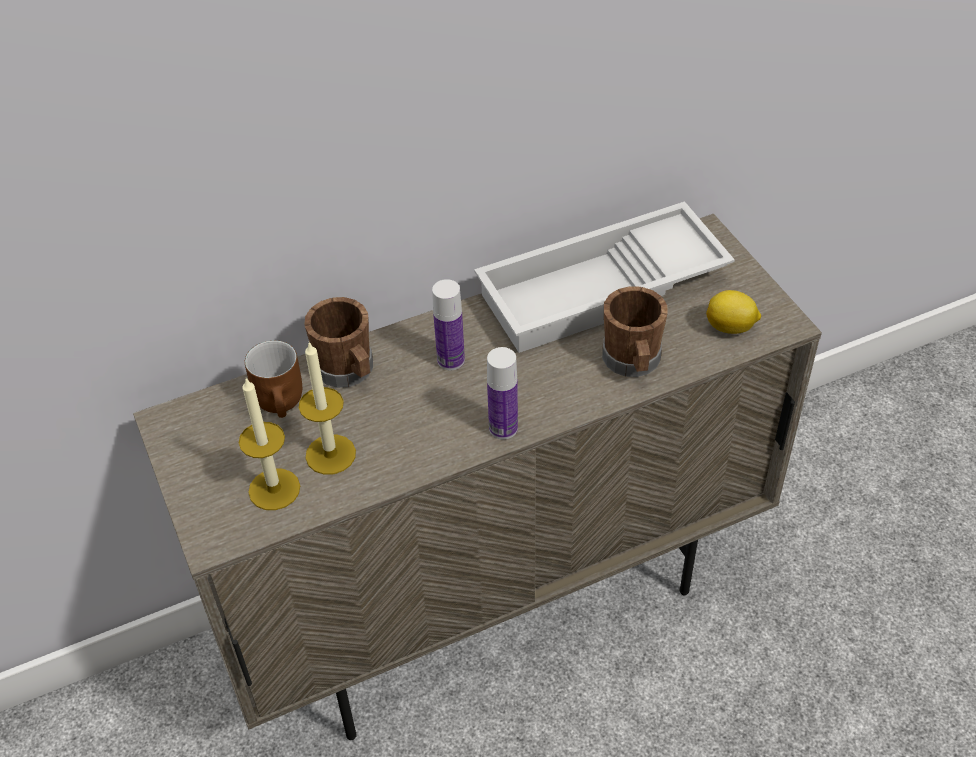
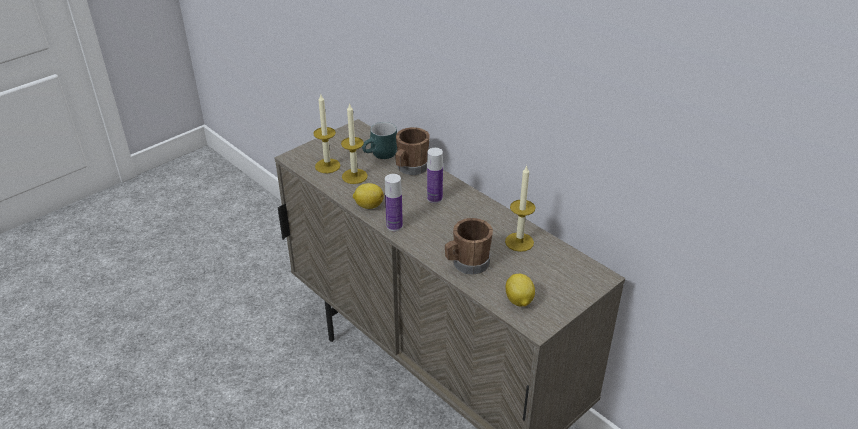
camera: 70 degrees right, 10 degrees down
brown mug [245,340,302,418] -> turquoise mug [362,122,397,159]
white tray [474,201,735,353] -> candle [505,165,536,252]
none -> lemon [352,183,384,209]

